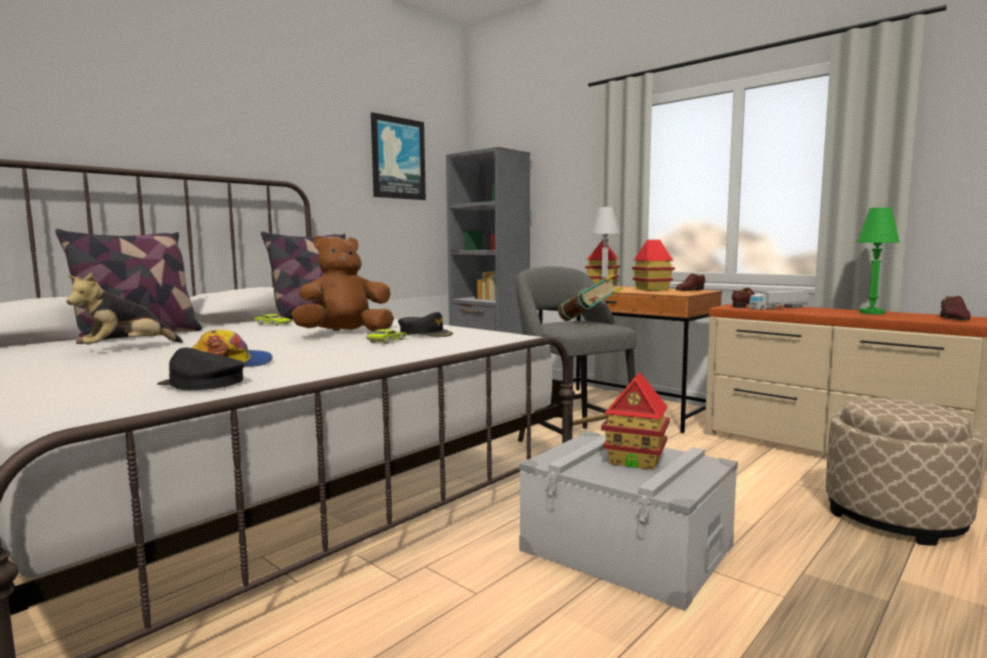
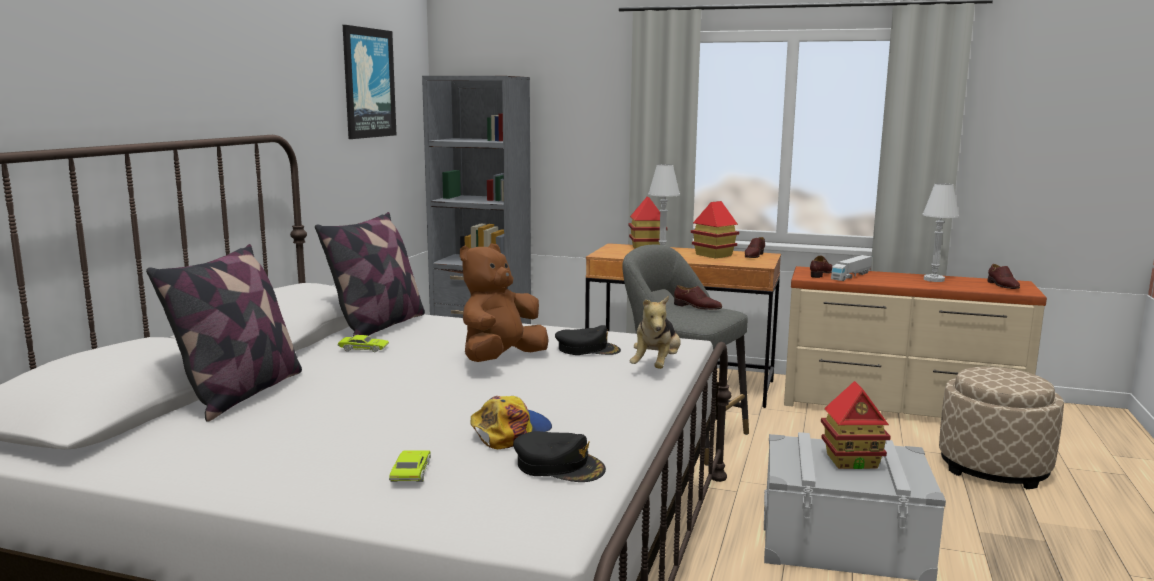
camera: 25 degrees left, 5 degrees up
plush toy [66,273,183,345] -> plush toy moved to [630,296,681,369]
black cap [157,348,244,390] -> black cap turned 150 degrees counterclockwise [513,431,606,482]
green toy car [366,329,407,344] -> green toy car moved to [389,451,431,482]
book [558,273,623,321] -> brown shoe [674,285,722,310]
green table lamp [856,207,900,314] -> white table lamp [922,183,959,282]

